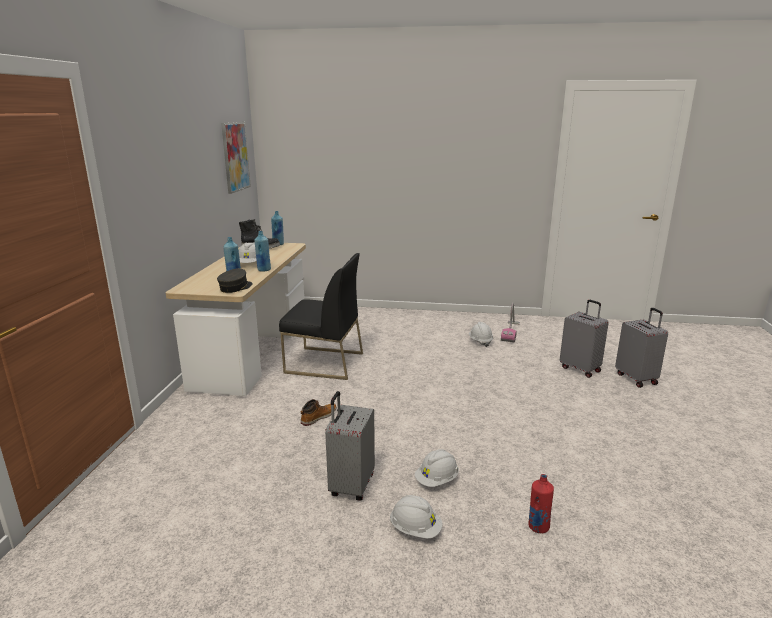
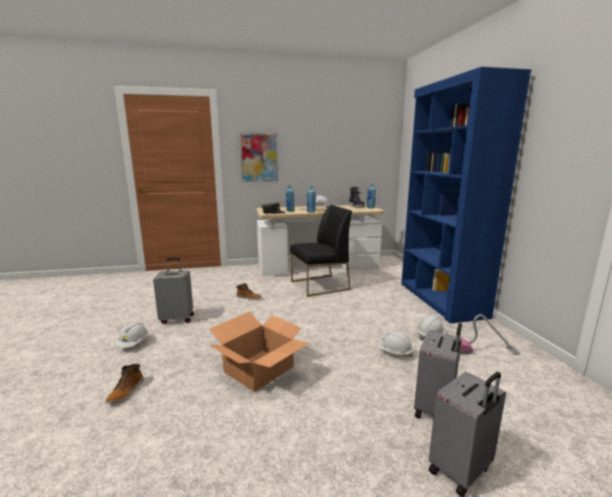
camera: 70 degrees right, 5 degrees down
picture [221,122,251,194] -> picture moved to [240,133,278,182]
black chair [279,253,363,380] -> black chair turned 105 degrees counterclockwise [290,205,352,297]
white hard hat [415,449,459,487] -> white hard hat moved to [377,330,413,358]
red bottle [528,474,554,533] -> boot [106,364,144,404]
none -> cardboard box [209,312,309,392]
none -> blue bookcase [401,67,531,323]

